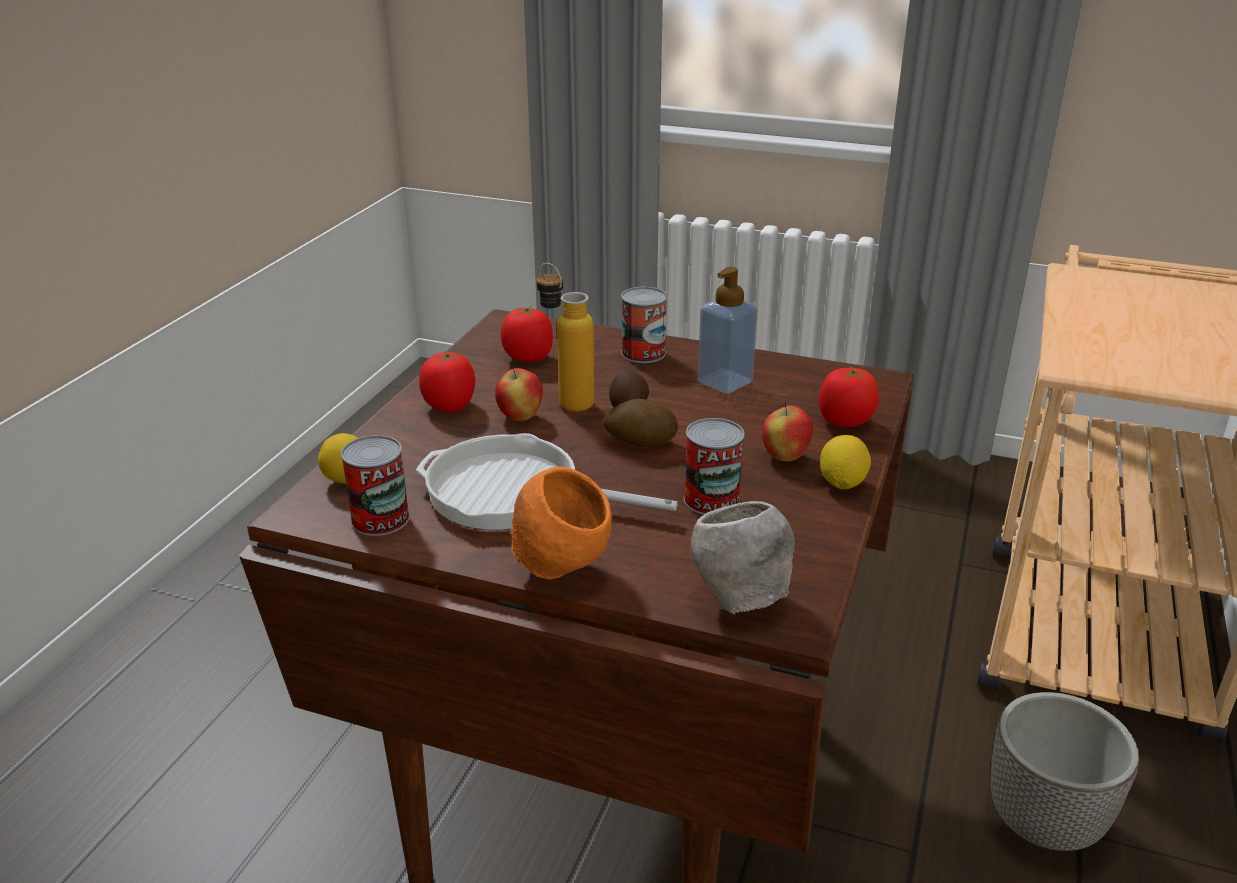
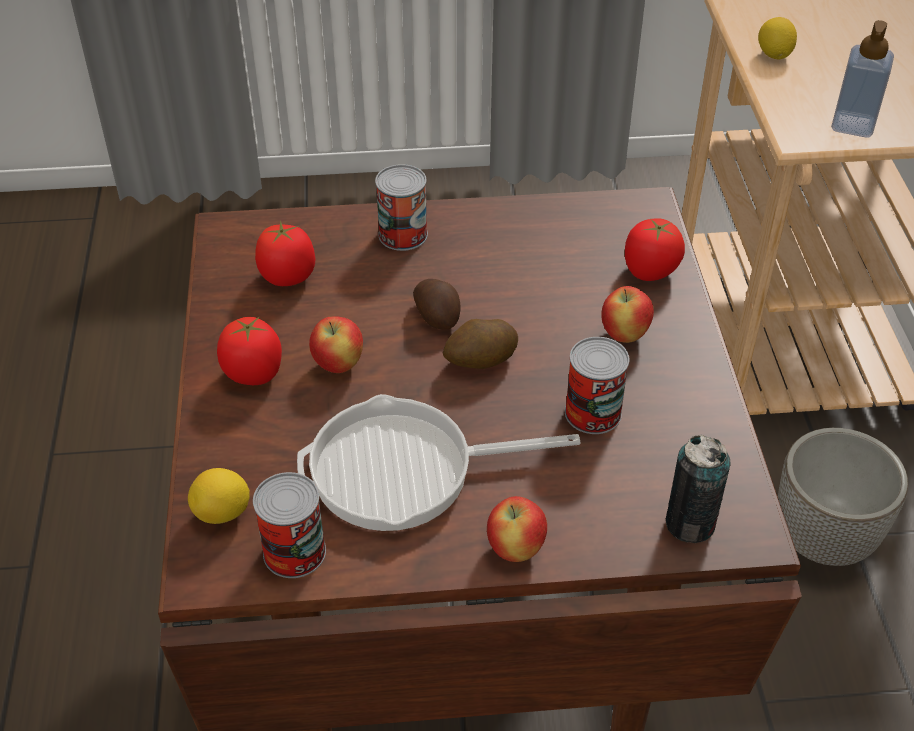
camera: 25 degrees left, 15 degrees up
orange bowl [511,467,612,579] -> apple [487,496,547,562]
bottle [537,263,594,412] -> none
grey bowl [690,501,795,615] -> can [666,434,730,543]
soap dispenser [698,267,758,394] -> soap dispenser moved to [831,20,894,137]
lemon [820,435,871,490] -> lemon moved to [758,17,797,59]

